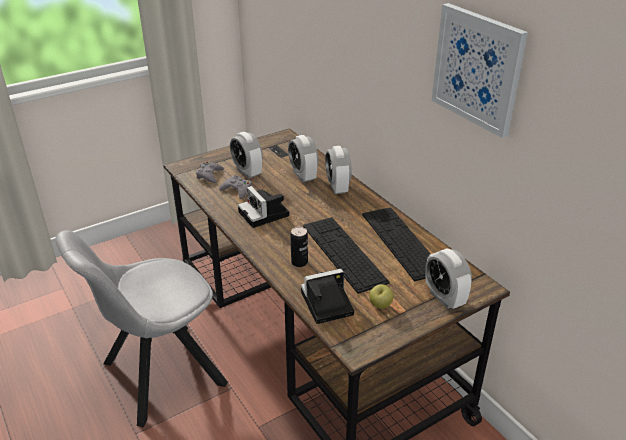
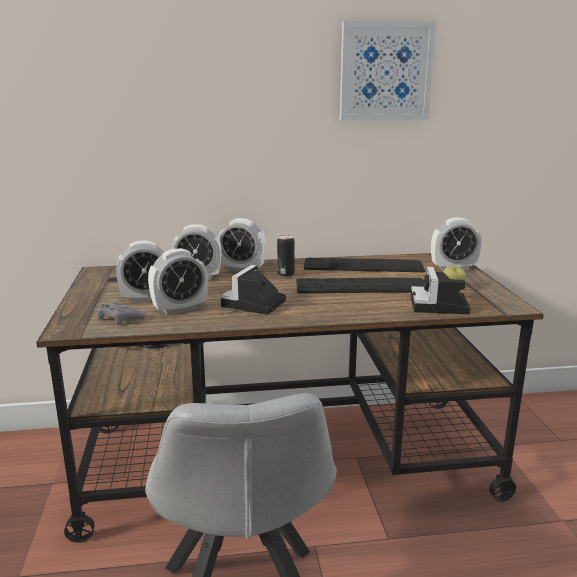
camera: 65 degrees left, 15 degrees down
grey game controller [219,175,252,199] -> alarm clock [148,248,208,315]
camera [238,186,289,228] -> camera turned 120 degrees clockwise [220,265,286,315]
can [290,227,308,267] -> can moved to [277,235,295,277]

